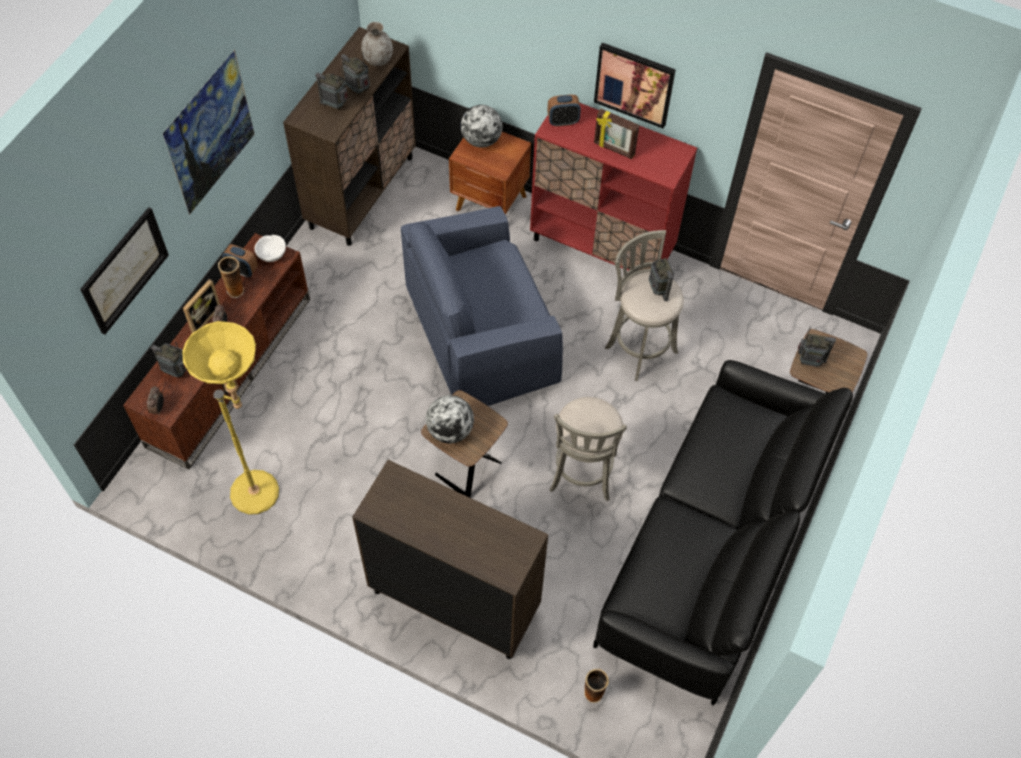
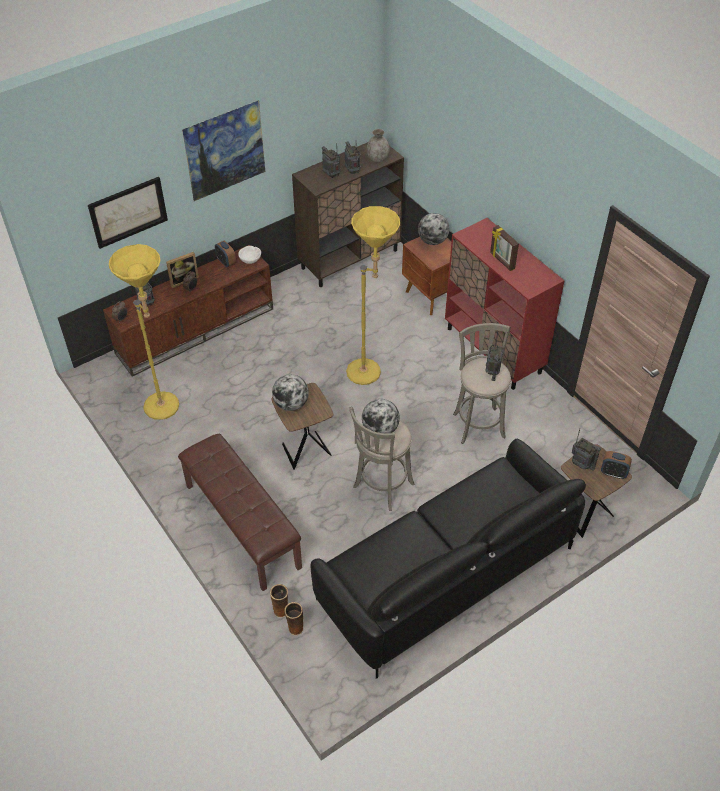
camera: 30 degrees right, 10 degrees down
vase [218,256,244,298] -> vase moved to [270,584,288,618]
brown cabinet [352,460,548,659] -> brown bench [178,434,302,591]
blue armchair [401,206,563,406] -> yellow floor lamp [346,206,400,385]
alarm clock [547,95,581,127] -> alarm clock moved to [601,451,632,479]
picture [594,43,676,129] -> none
none -> globe [362,399,400,433]

